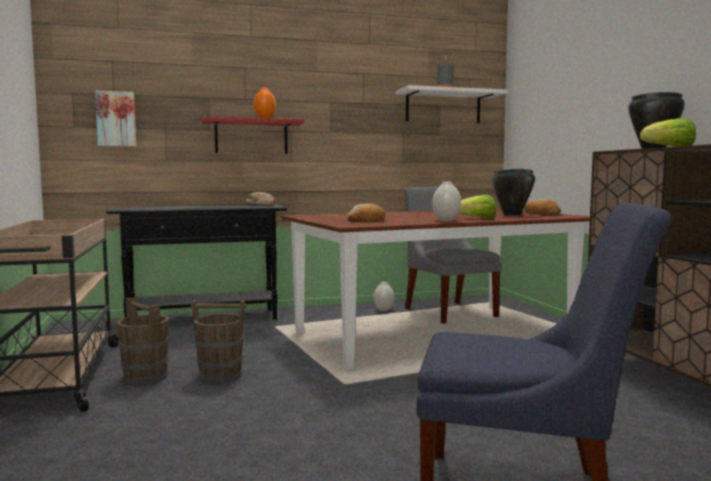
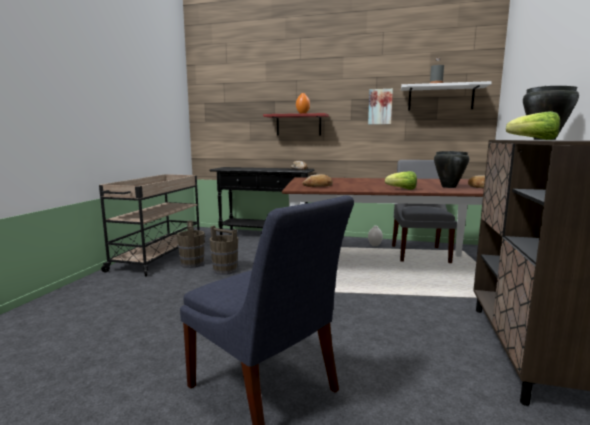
camera: 30 degrees right, 5 degrees up
picture [95,91,136,146] -> picture moved to [368,89,393,125]
white vase [432,182,461,222] -> none

